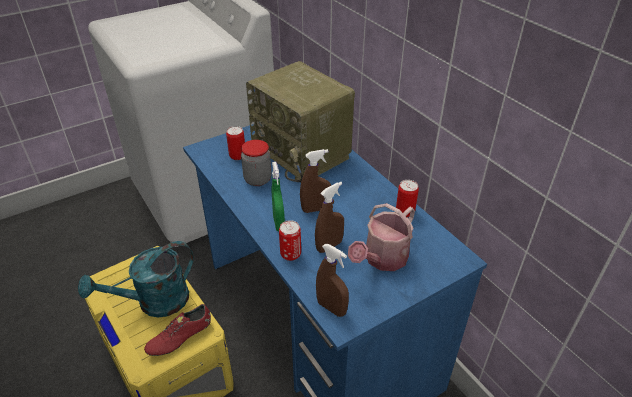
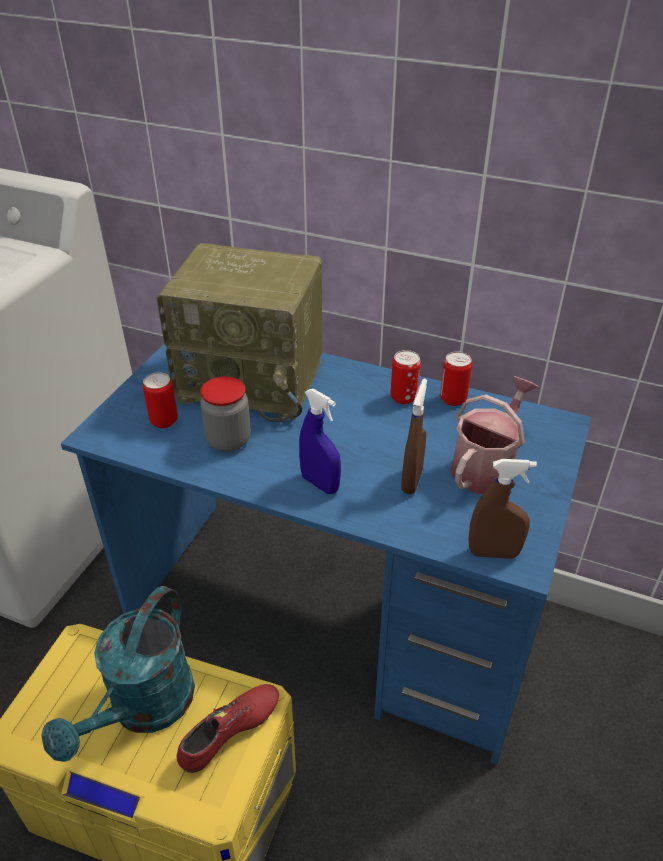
camera: 35 degrees left, 0 degrees up
red shoe [144,304,211,356] -> red shoe turned 150 degrees counterclockwise [176,684,279,773]
green spray bottle [272,162,285,231] -> blue spray bottle [299,389,341,494]
can [279,220,301,261] -> can moved to [391,350,421,405]
brown spray bottle [300,149,331,213] -> none
watering can [348,203,415,271] -> watering can turned 150 degrees counterclockwise [450,376,538,494]

